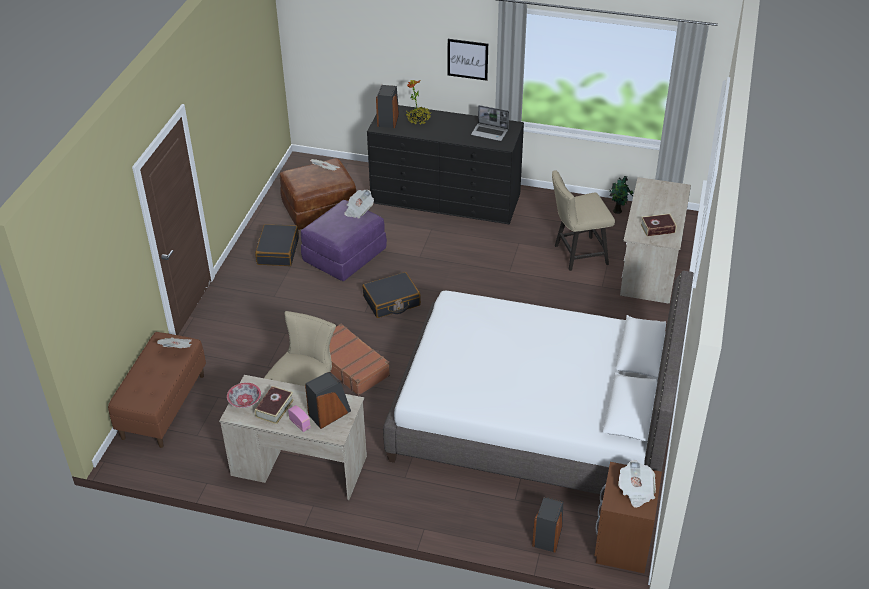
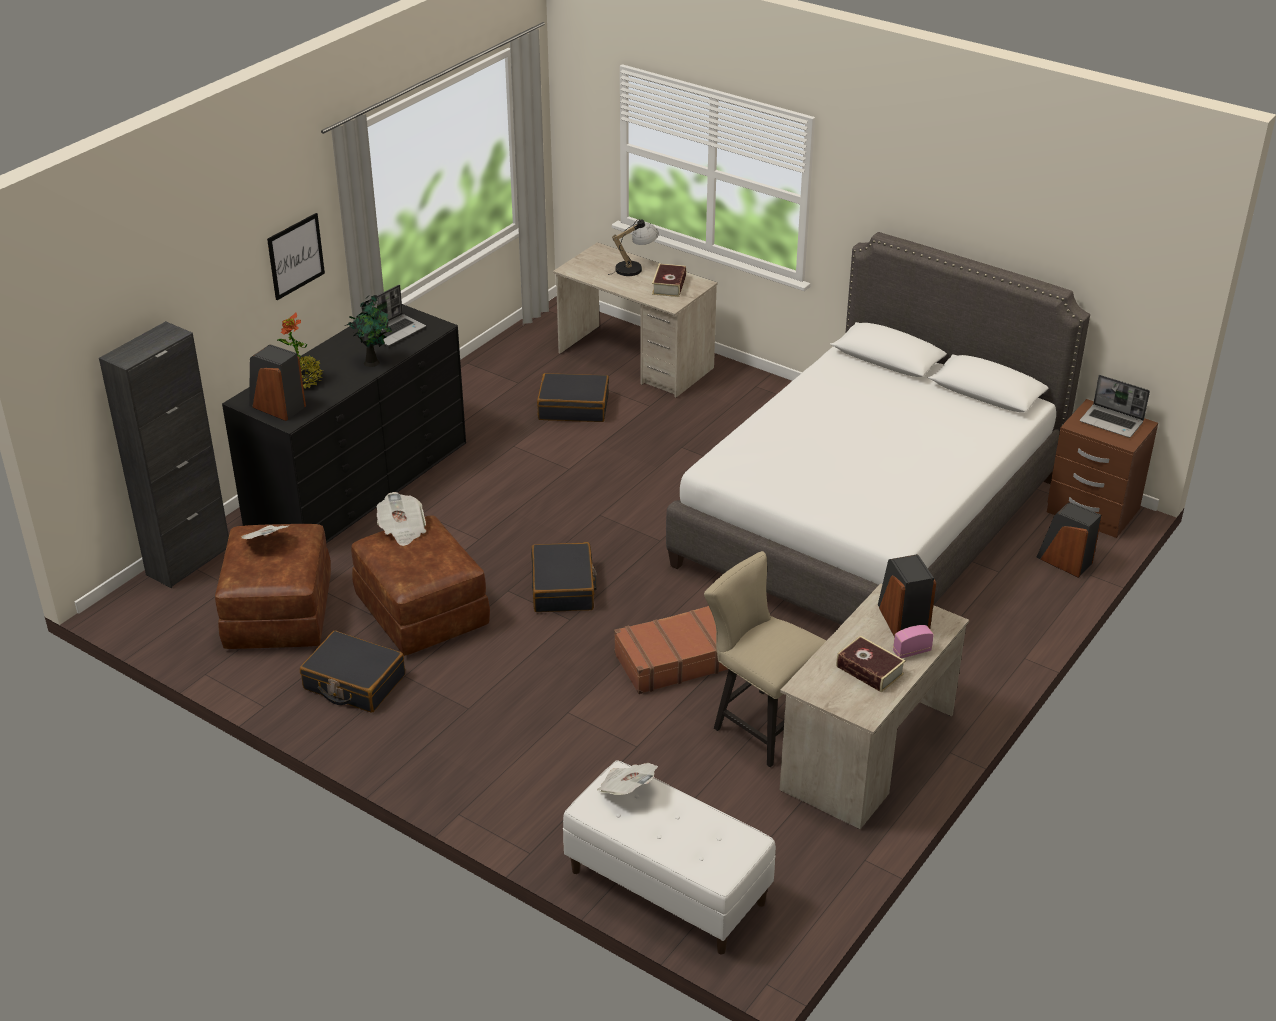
camera: 70 degrees left, 5 degrees down
brown bench [108,332,206,448] -> white bench [563,760,776,954]
bowl [227,383,261,408] -> none
purple ottoman [301,200,387,281] -> brown ottoman [351,515,490,656]
beige chair [552,171,615,271] -> black suitcase [537,373,609,422]
potted plant [609,176,633,214] -> potted plant moved to [345,295,392,367]
newspaper [618,460,656,508] -> laptop [1080,375,1150,438]
none -> black cabinet [99,321,229,588]
none -> table lamp [608,219,659,276]

